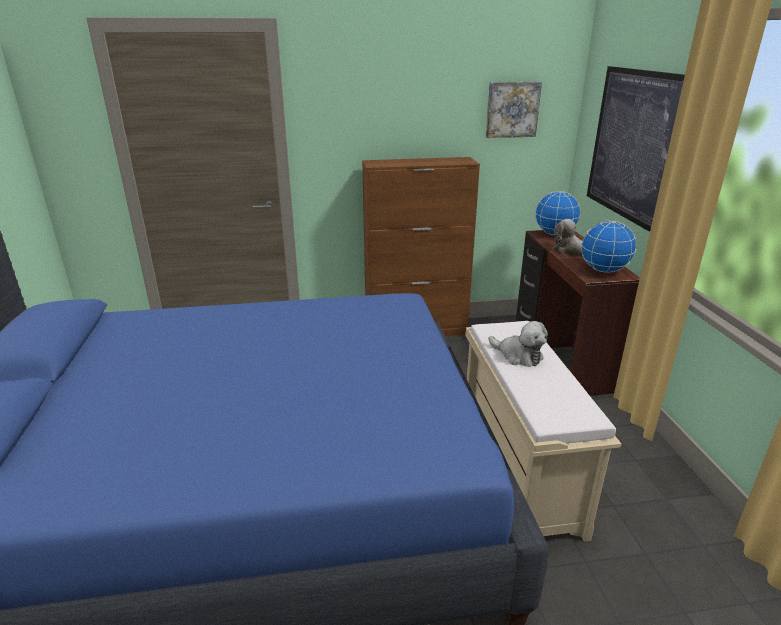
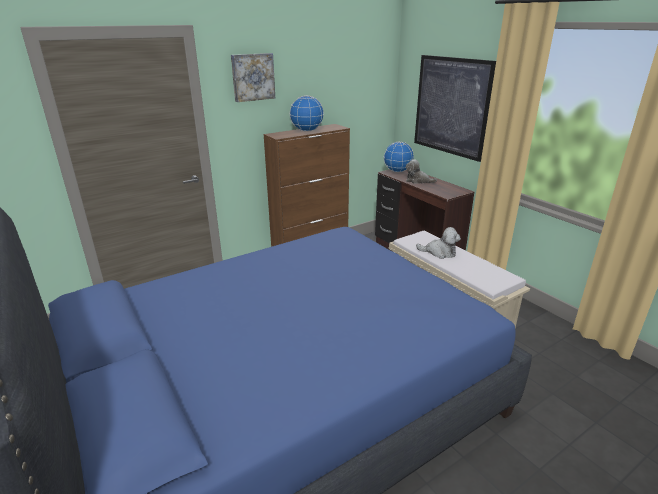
camera: 25 degrees left, 0 degrees up
picture [486,82,542,138] -> picture moved to [231,53,275,102]
globe [581,221,636,273] -> globe moved to [290,95,324,132]

